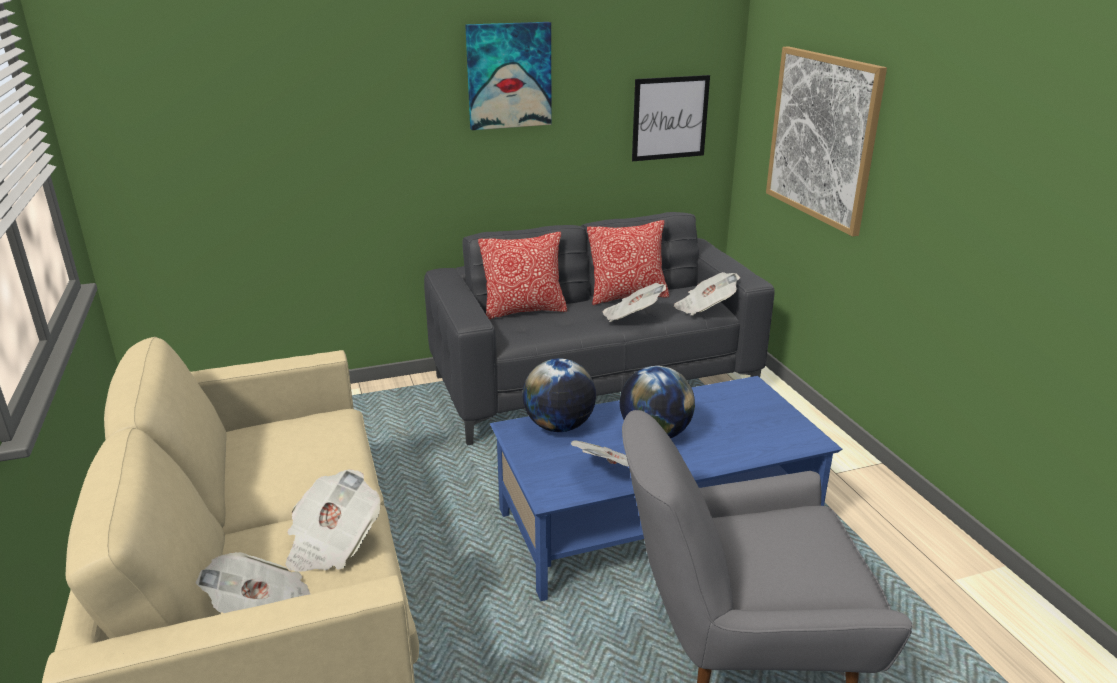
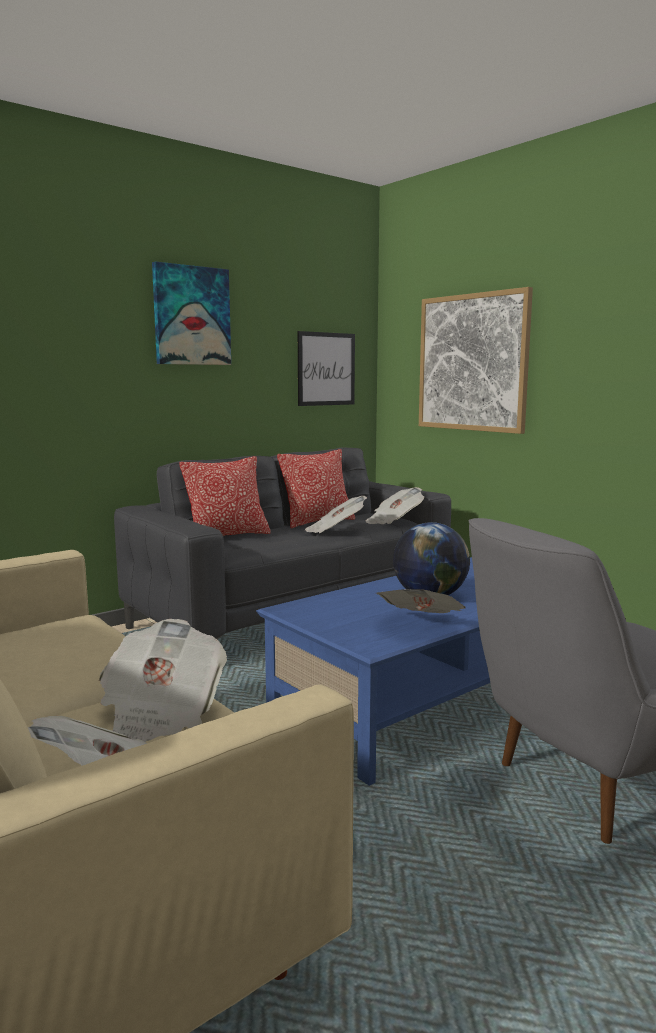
camera: 20 degrees left, 15 degrees down
globe [523,358,596,432] -> none

